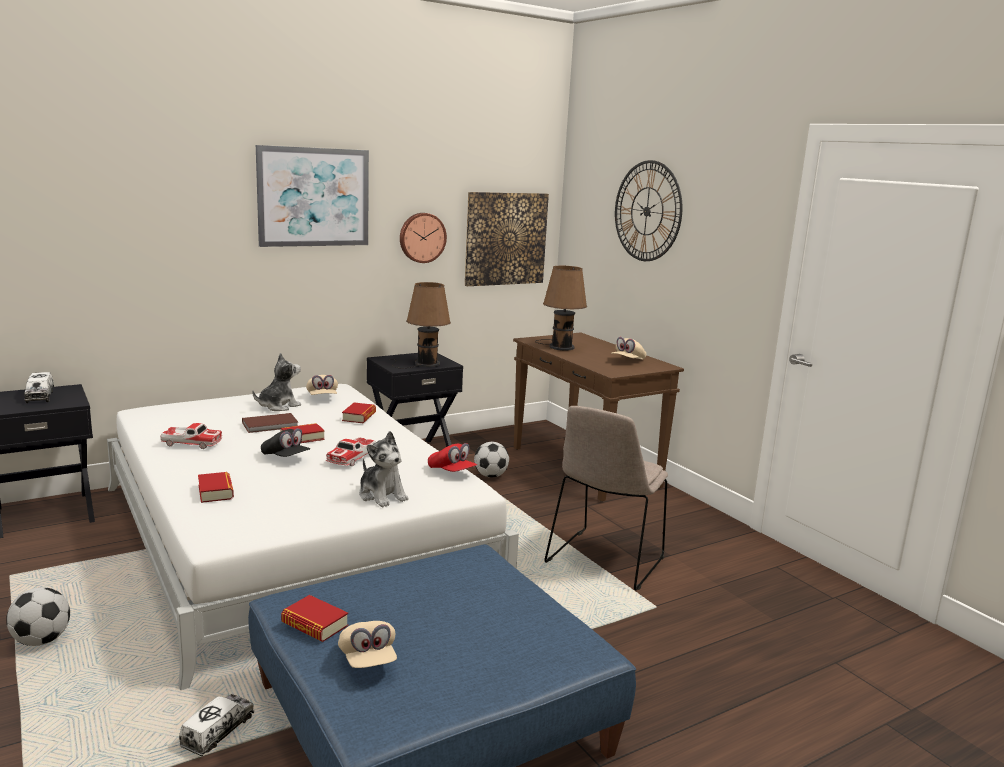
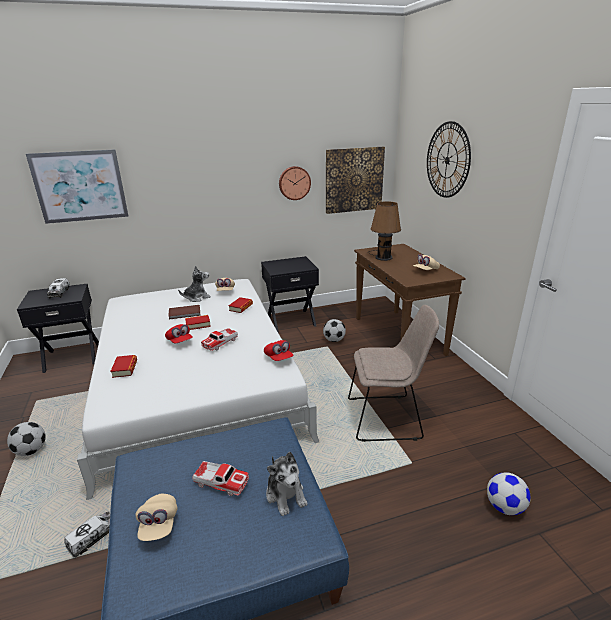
camera: 15 degrees right, 10 degrees up
toy car [160,423,222,449] -> toy car moved to [192,461,249,496]
picture [256,145,369,247] -> picture moved to [26,149,128,224]
black cap [261,428,310,457] -> red cap [165,324,193,344]
book [281,595,348,642] -> none
plush toy [359,431,409,507] -> plush toy moved to [266,452,308,516]
brown table lamp [389,282,451,368] -> none
beige chair [545,406,668,591] -> beige chair turned 135 degrees counterclockwise [348,305,439,442]
none -> football [487,472,530,515]

